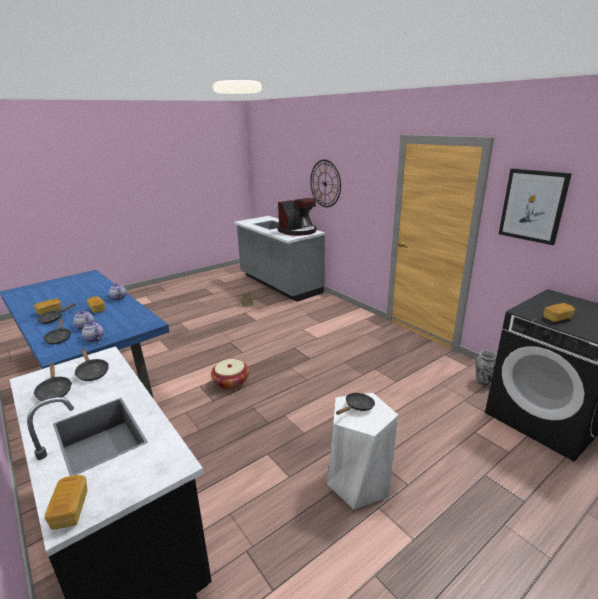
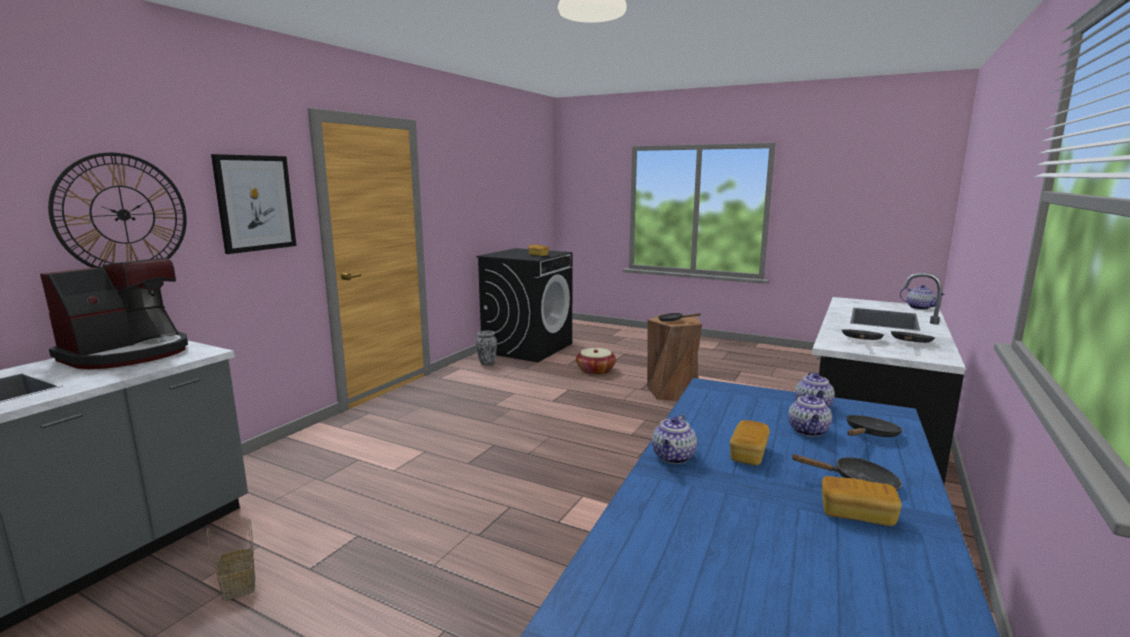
camera: 115 degrees left, 10 degrees down
bread [45,475,87,530] -> teapot [900,285,945,310]
basket [211,359,249,389] -> basket moved to [576,348,616,375]
coffee machine [277,198,317,236] -> coffee machine turned 90 degrees clockwise [40,258,188,369]
white stool [327,393,398,510] -> brown stool [647,314,702,401]
picture [499,168,572,245] -> picture moved to [211,154,296,254]

